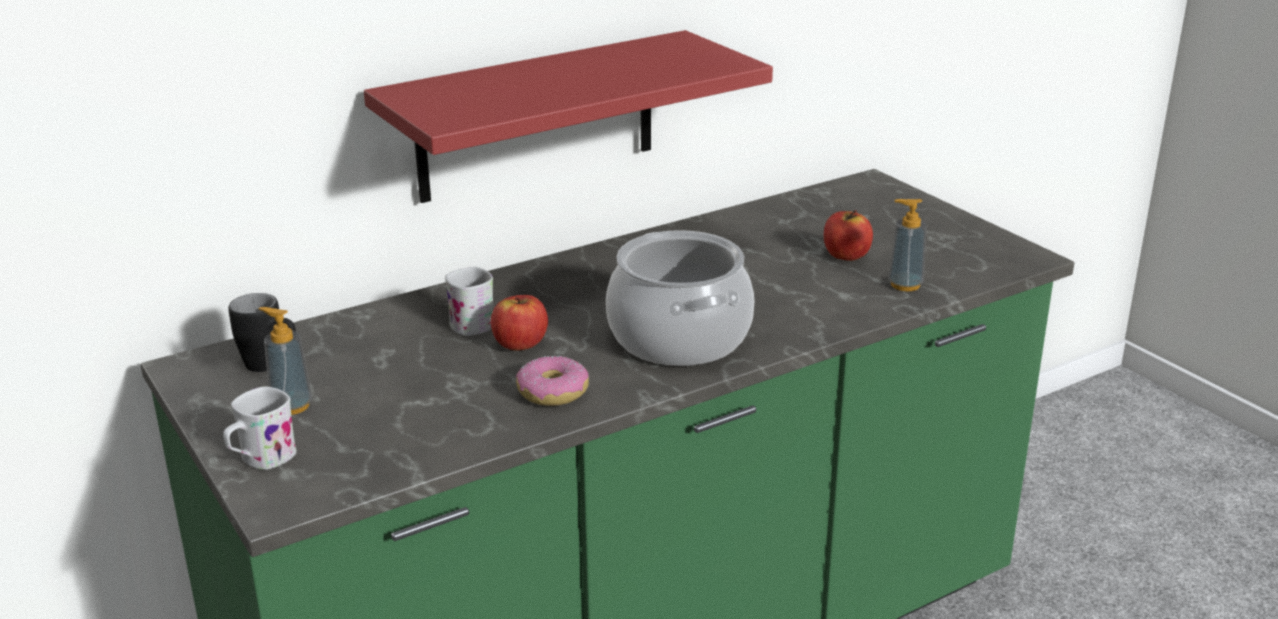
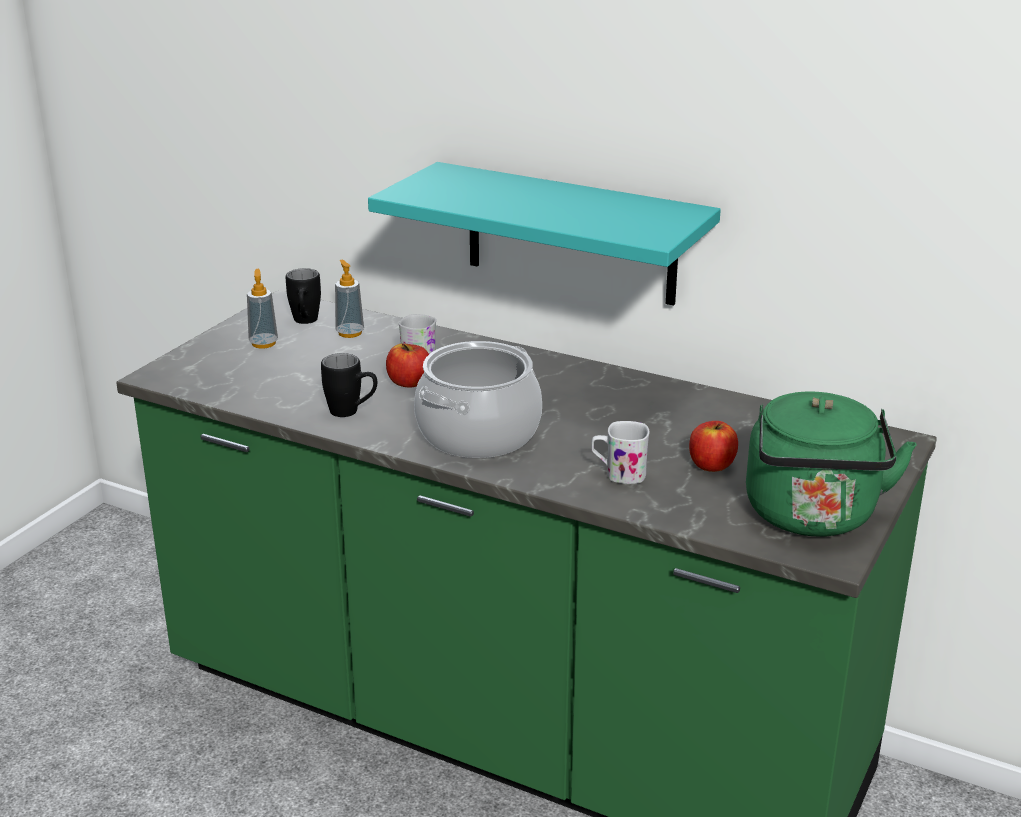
camera: 60 degrees right, 0 degrees up
white mug [223,386,297,470] -> white mug moved to [591,421,649,484]
red shelf [364,30,773,203] -> turquoise shelf [368,162,721,305]
donut [516,356,589,406] -> black mug [321,353,377,417]
soap dispenser [888,199,927,292] -> soap dispenser moved to [335,260,364,338]
none -> green kettle [746,391,917,536]

